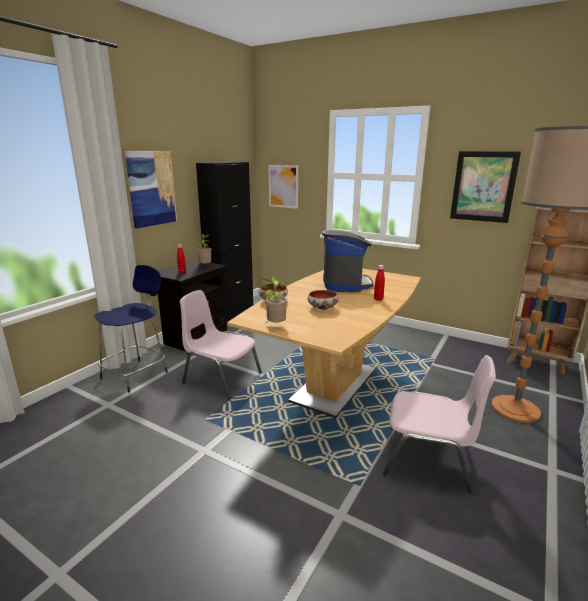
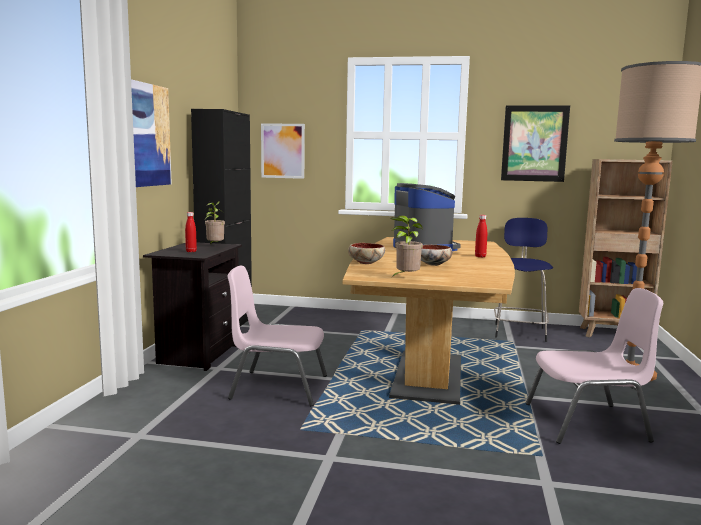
camera: 20 degrees left, 10 degrees down
blue stool [94,265,168,393] -> blue stool moved to [494,218,553,342]

